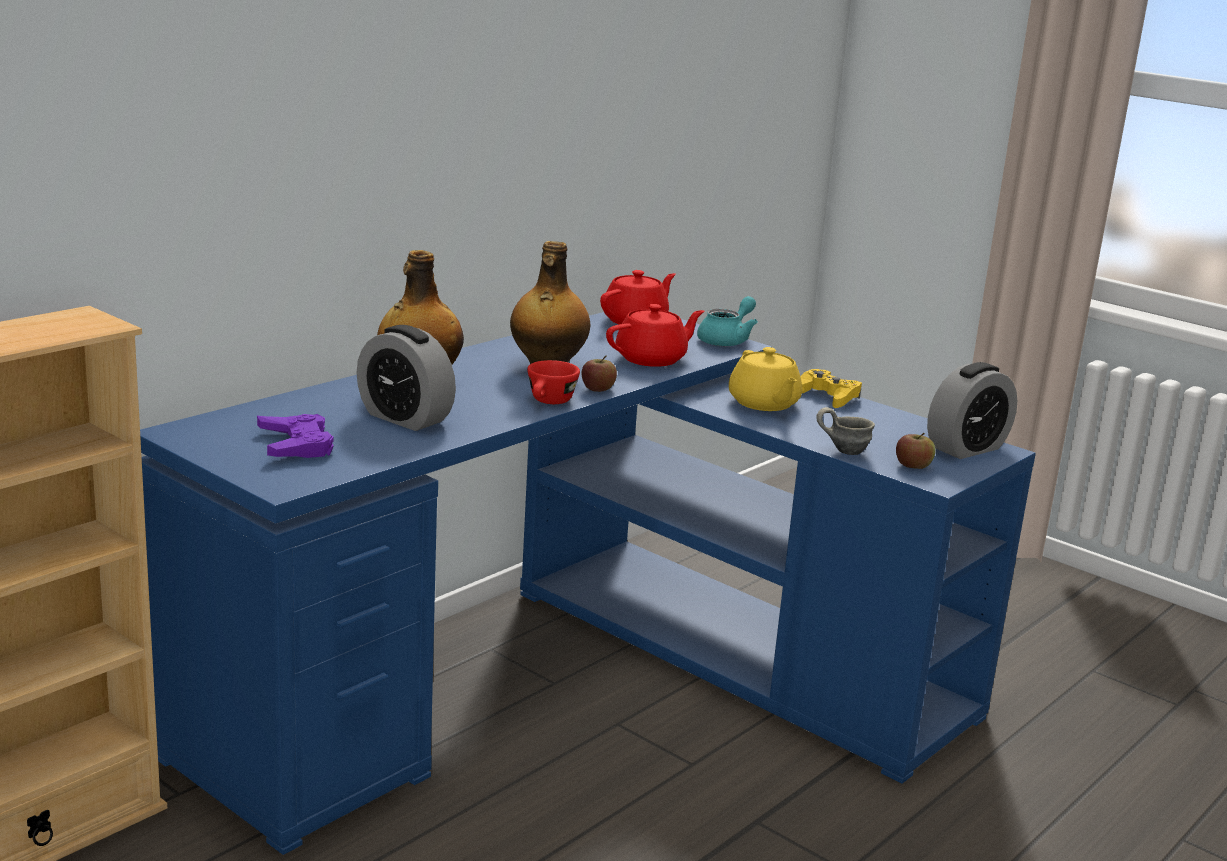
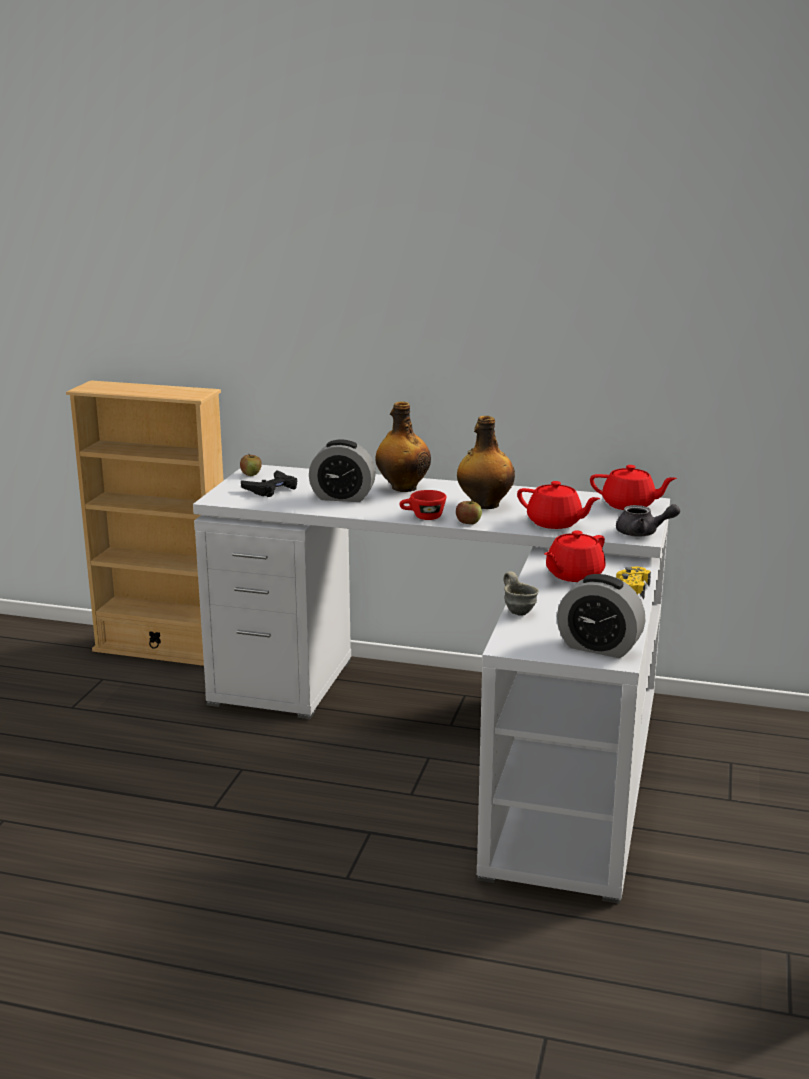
camera: 65 degrees right, 0 degrees up
blue desk [140,312,1036,855] -> white desk [193,465,670,904]
purple game controller [257,414,334,458] -> black game controller [241,470,297,497]
alarm clock [357,325,456,431] -> alarm clock turned 90 degrees counterclockwise [309,440,376,502]
turquoise teapot [697,296,758,346] -> grey teapot [616,504,680,537]
yellow teapot [729,347,802,411] -> red teapot [544,530,606,582]
apple [896,433,935,469] -> apple moved to [240,454,262,476]

